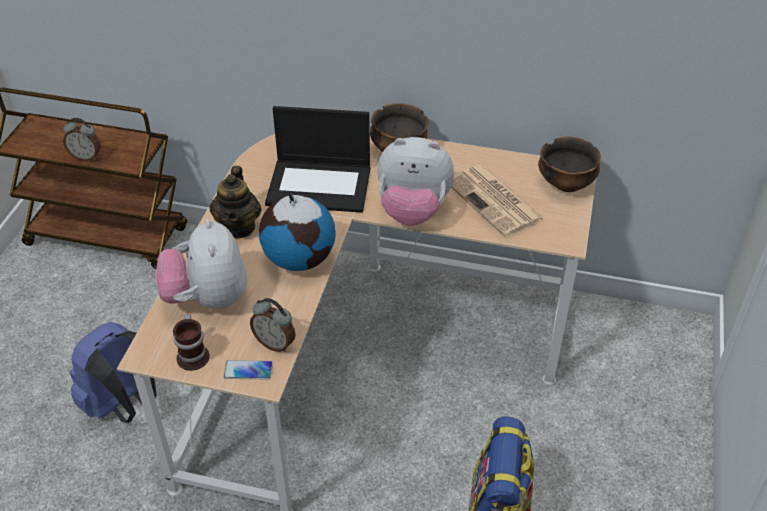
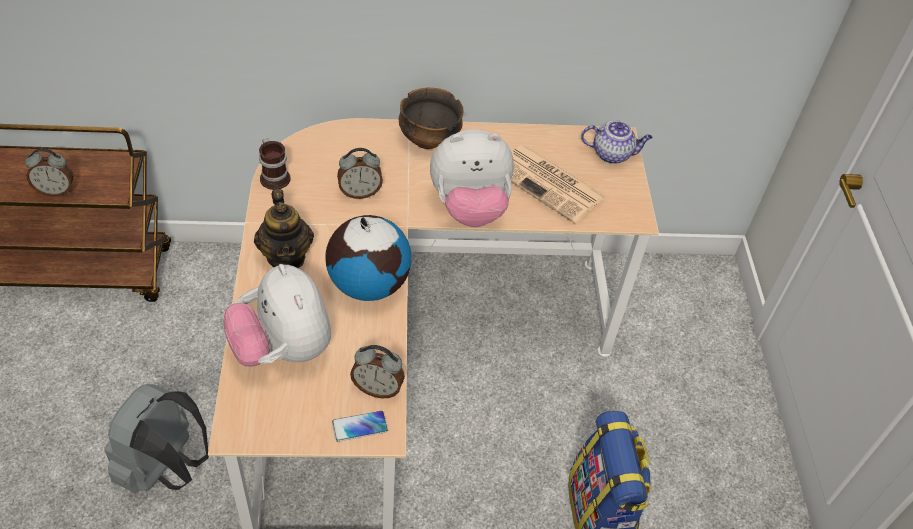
camera: 20 degrees left, 5 degrees up
blue backpack [70,322,157,423] -> grey backpack [104,384,209,494]
mug [173,314,210,371] -> mug moved to [259,138,291,190]
laptop [265,106,370,213] -> alarm clock [337,148,383,199]
bowl [538,137,601,192] -> teapot [581,120,653,164]

